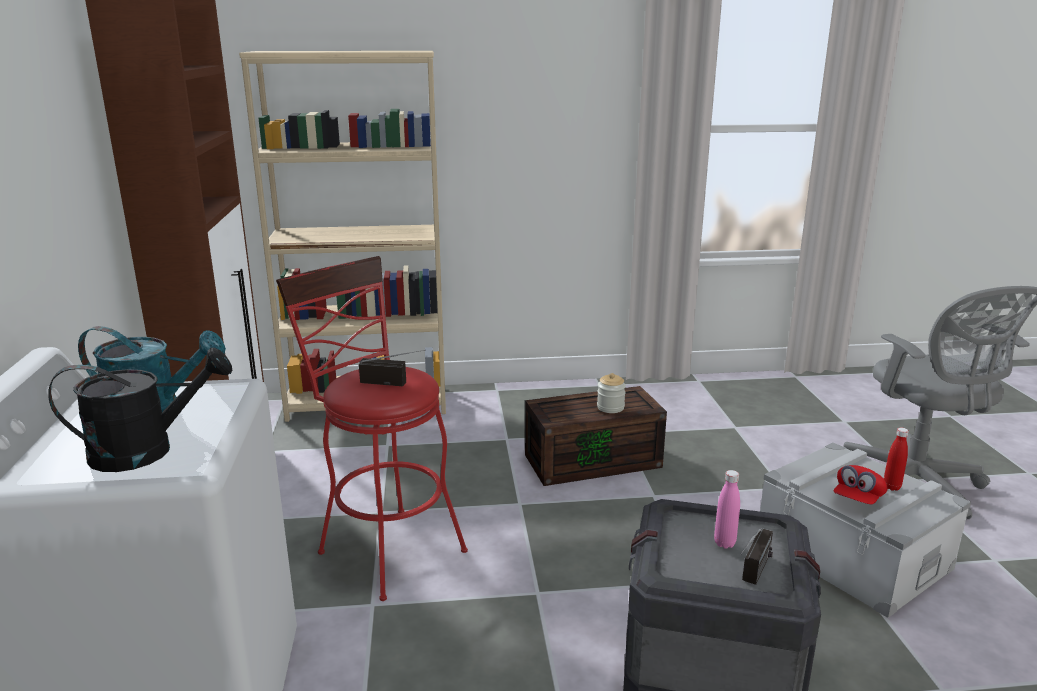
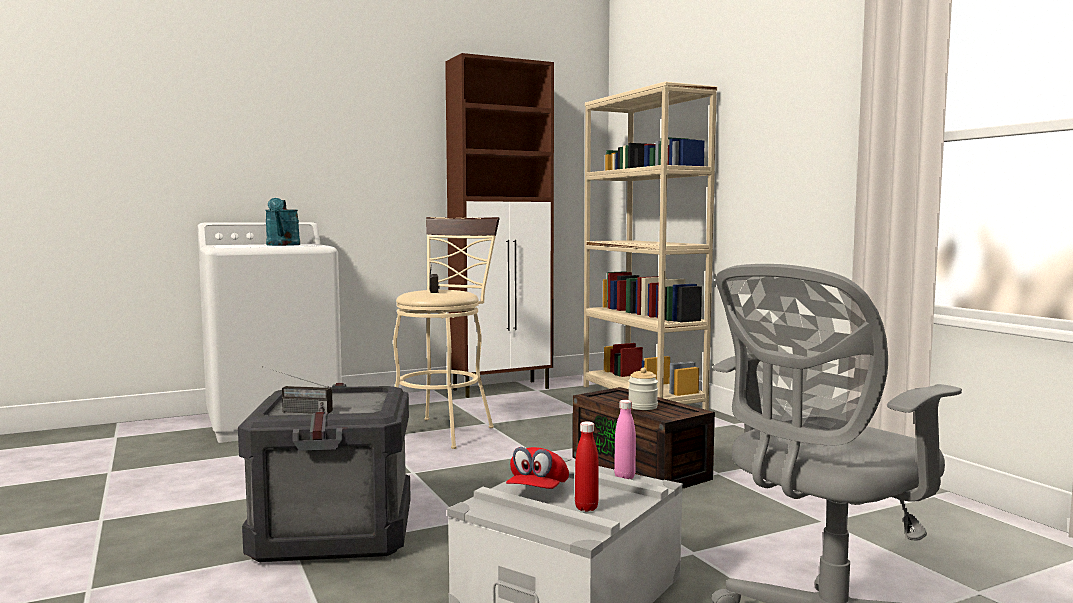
camera: 70 degrees right, 15 degrees down
black watering can [48,347,233,472] -> none
red stool [276,256,468,601] -> beige stool [393,217,500,449]
pink bottle [714,470,740,548] -> pink bottle moved to [614,400,636,479]
red cap [833,465,888,504] -> red cap turned 90 degrees counterclockwise [506,447,569,489]

